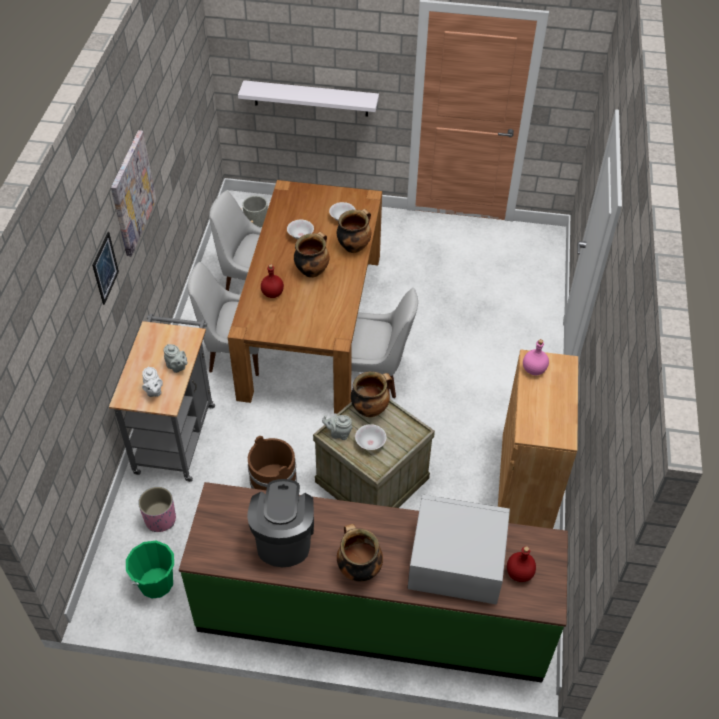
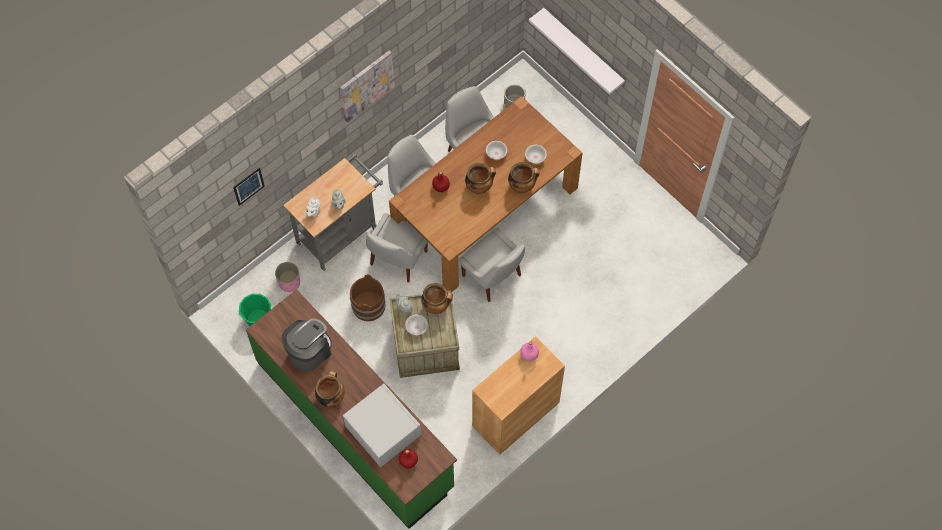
camera: 40 degrees right, 15 degrees up
picture [92,232,119,305] -> picture moved to [233,168,265,206]
none -> white chair [366,213,428,282]

